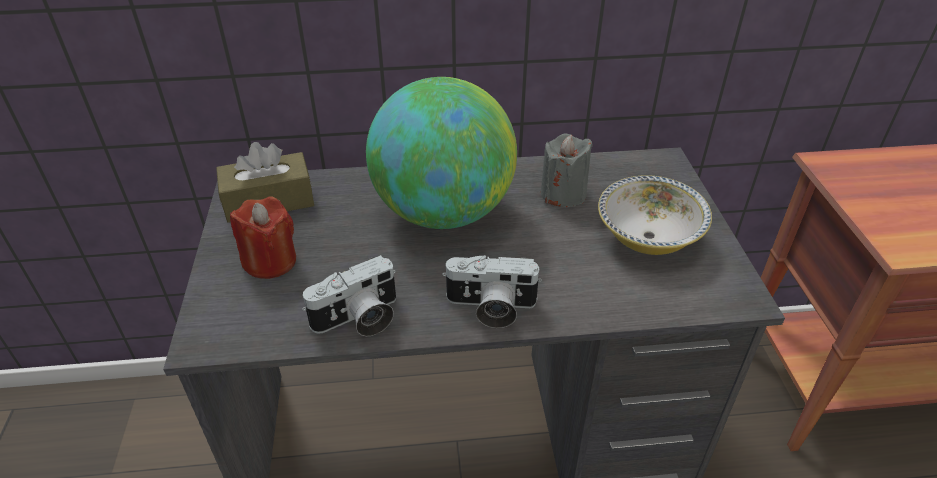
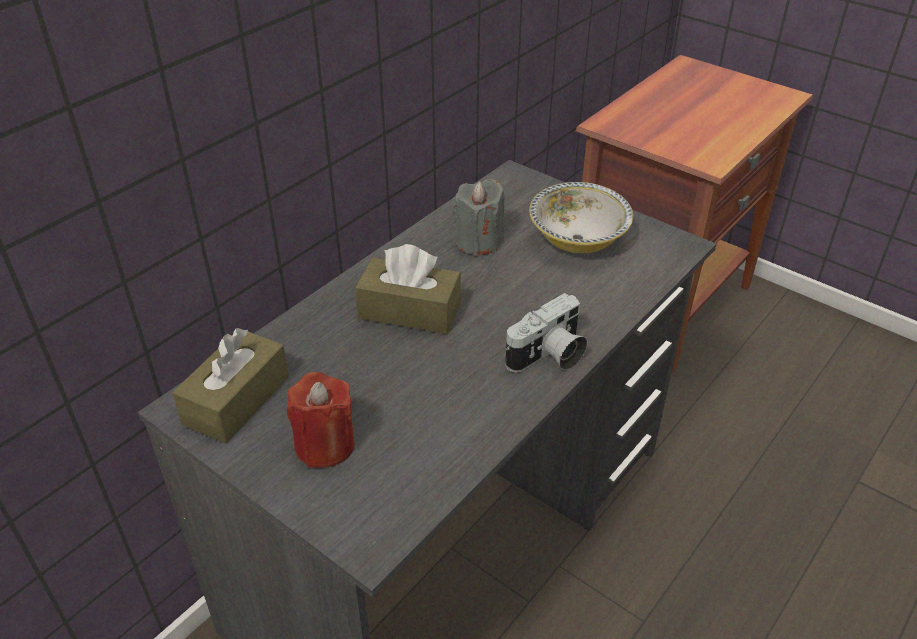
camera: 45 degrees left, 0 degrees up
camera [302,255,396,336] -> none
globe [366,77,517,229] -> brown tissue box [355,244,461,334]

